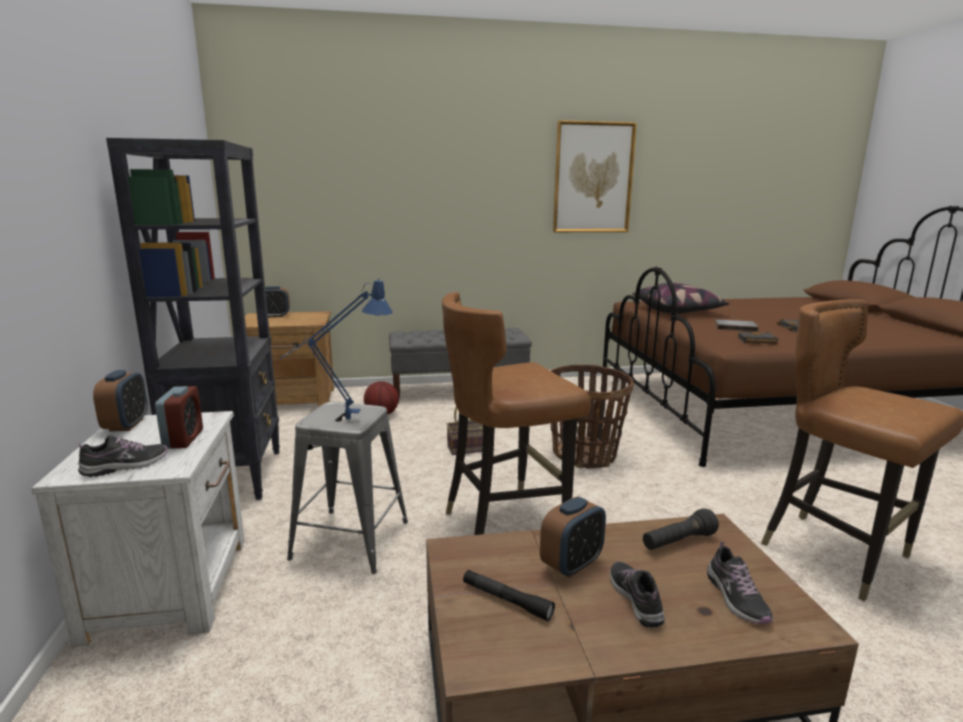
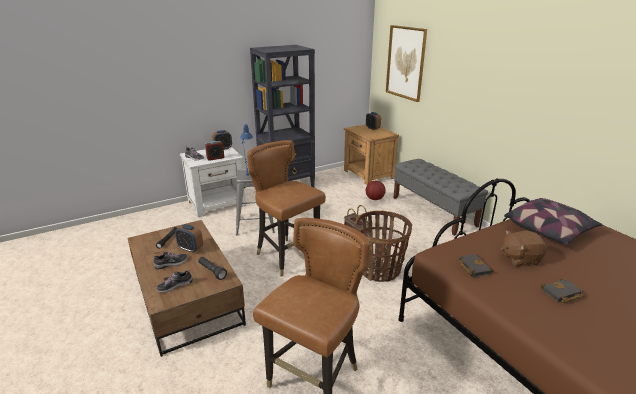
camera: 70 degrees right, 10 degrees up
picture [553,120,637,232] -> picture moved to [386,25,427,102]
grey book [715,319,759,331] -> brown plush toy [501,230,547,266]

